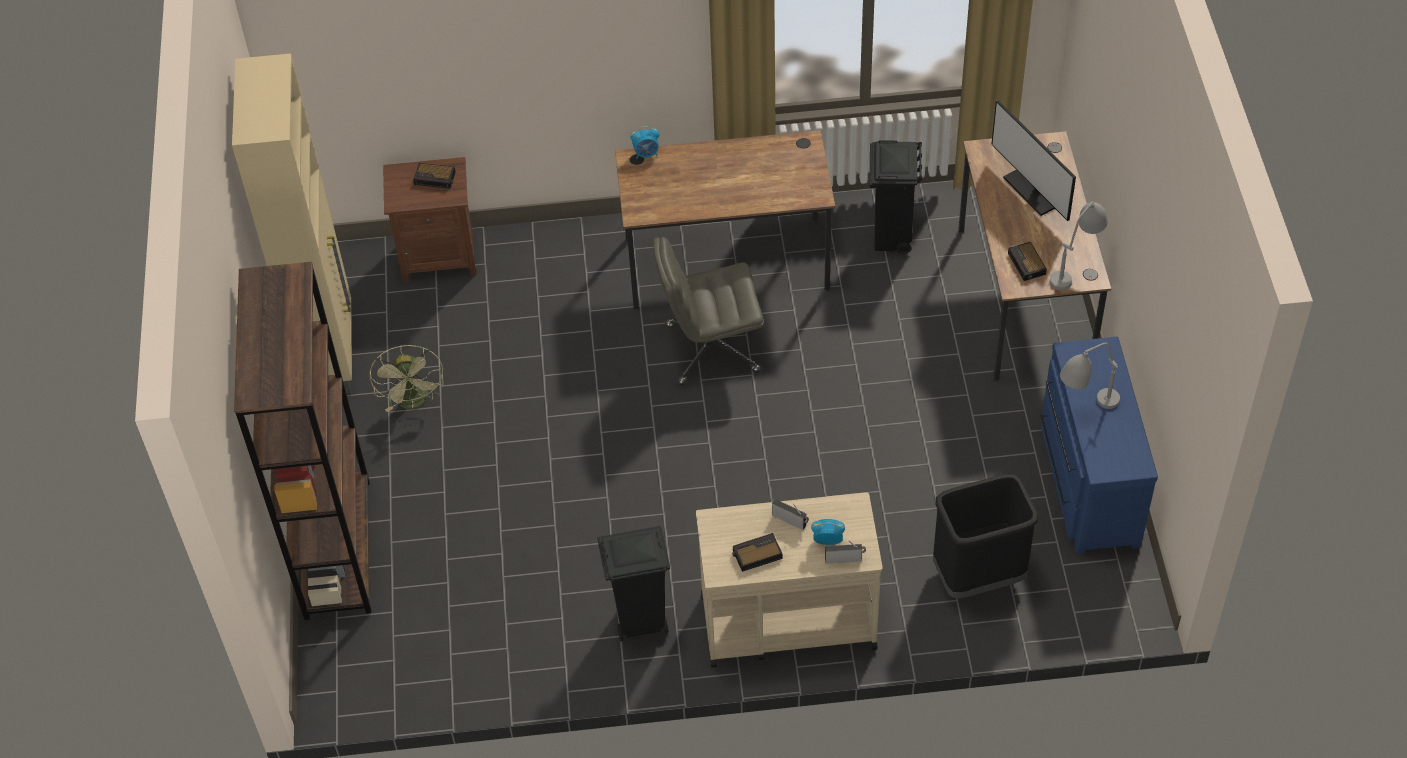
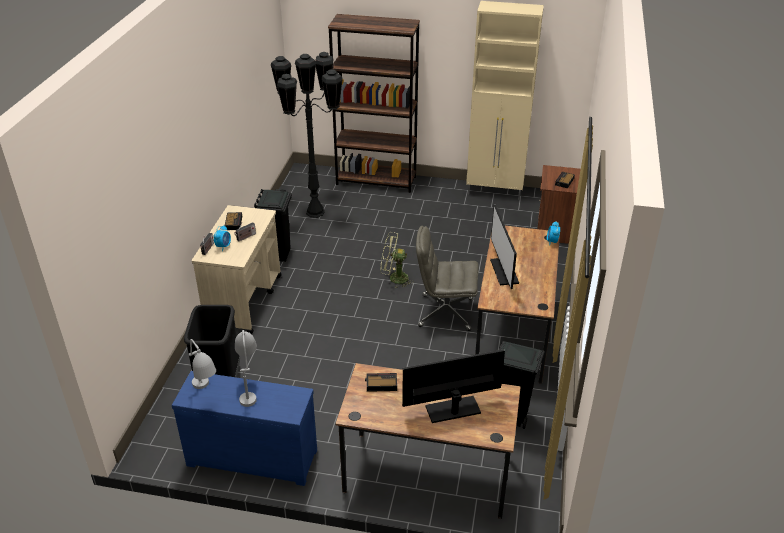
camera: 105 degrees right, 15 degrees down
green fan [370,345,443,412] -> green fan moved to [381,232,414,288]
grey office chair [653,237,764,385] -> grey office chair turned 90 degrees counterclockwise [416,226,479,331]
grey table lamp [1050,201,1108,290] -> grey table lamp moved to [189,339,216,389]
none -> black floor lamp [271,52,343,218]
none -> monitor [490,205,519,289]

